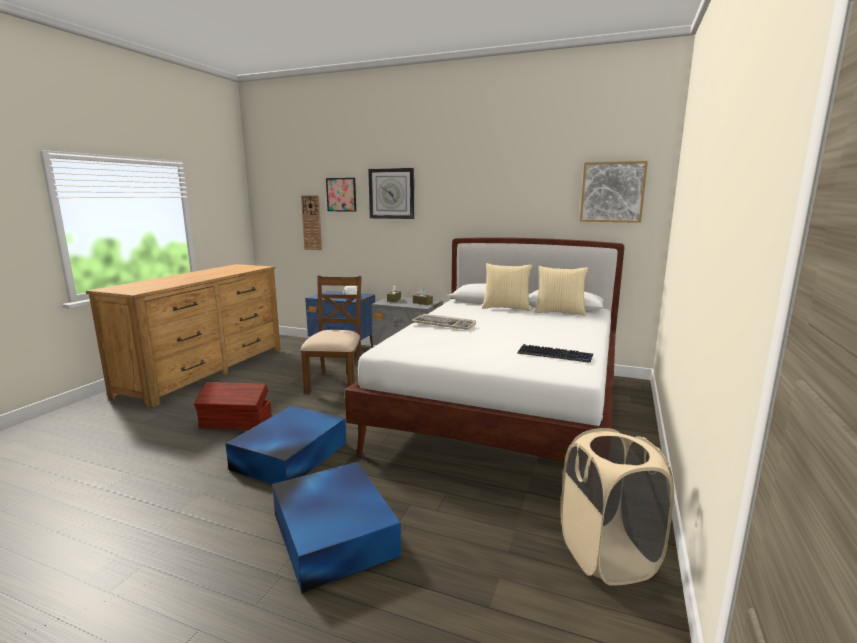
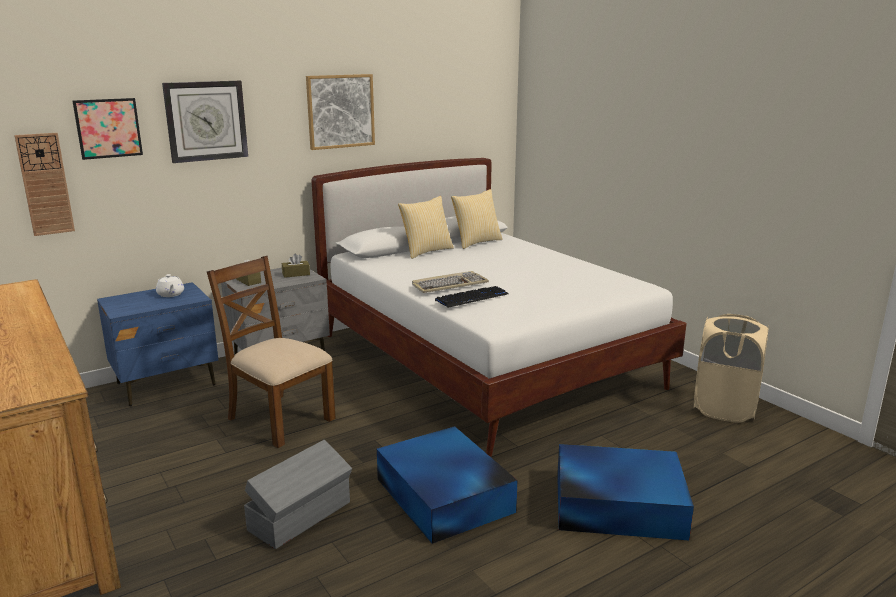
camera: 55 degrees left, 5 degrees up
brown storage box [194,382,272,430] -> grey storage box [244,440,352,549]
keyboard [517,344,593,363] -> keyboard moved to [435,286,508,308]
picture [580,161,648,223] -> picture moved to [306,74,375,150]

